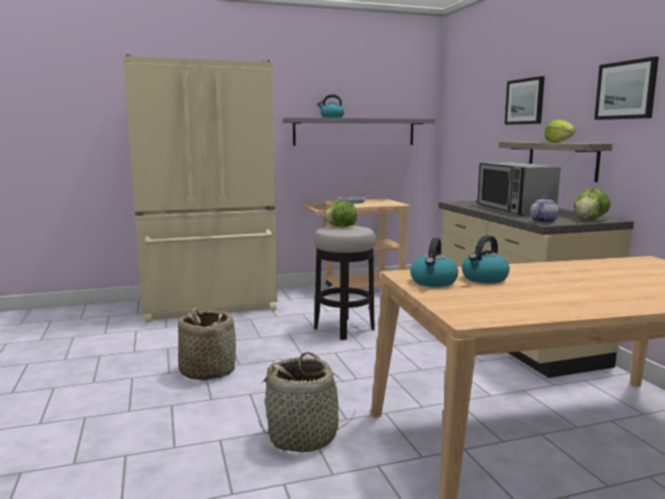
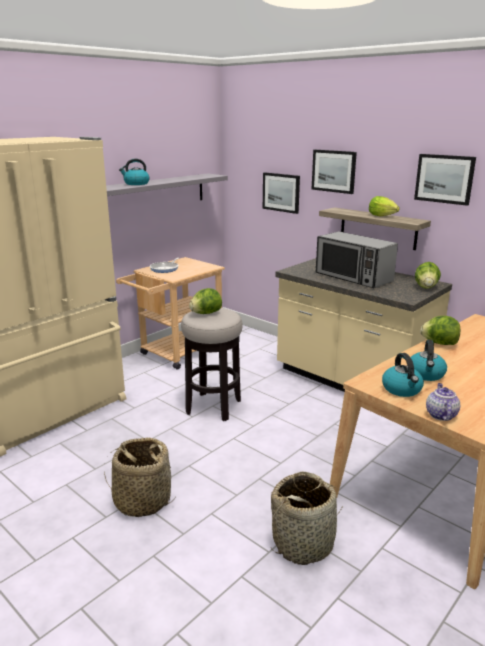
camera: 30 degrees left, 10 degrees up
teapot [530,196,559,223] -> teapot moved to [426,383,460,421]
none -> picture [263,172,300,214]
none -> lettuce [420,316,461,345]

